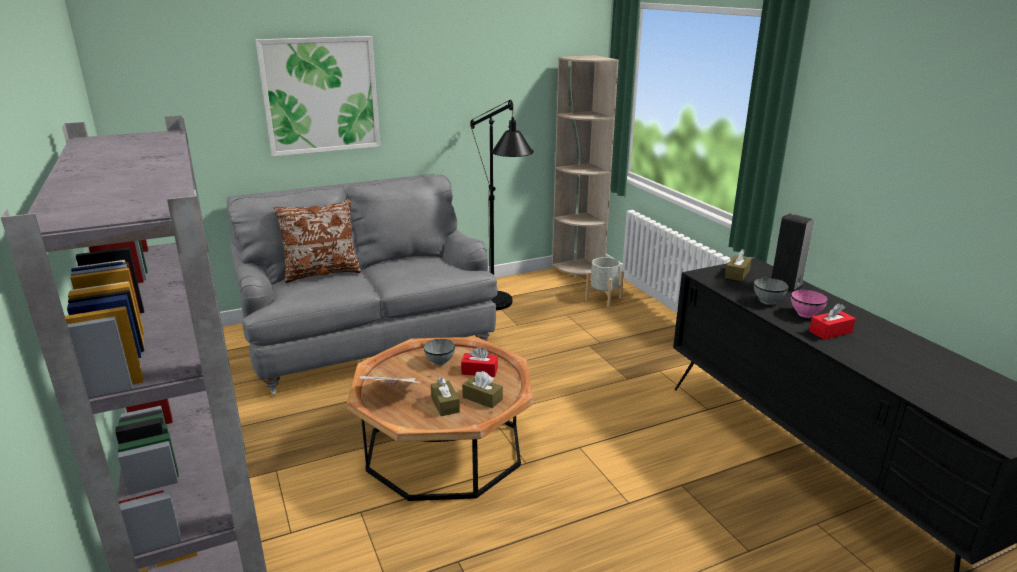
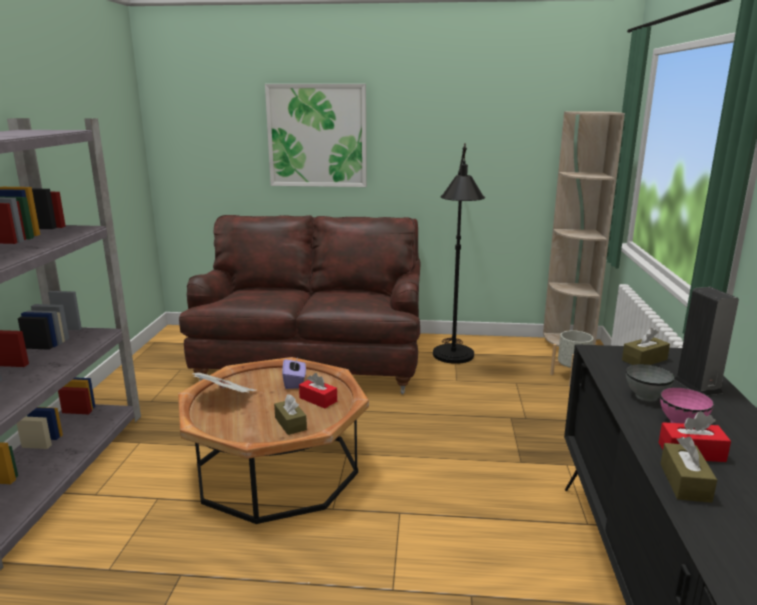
camera: 30 degrees right, 5 degrees down
grey sofa [227,174,498,396] -> brown sofa [179,215,421,394]
brown pillow [274,199,361,283] -> none
grey bowl [424,339,455,366] -> purple tissue box [282,357,306,389]
brown tissue box [431,378,460,416] -> brown tissue box moved to [661,437,717,503]

